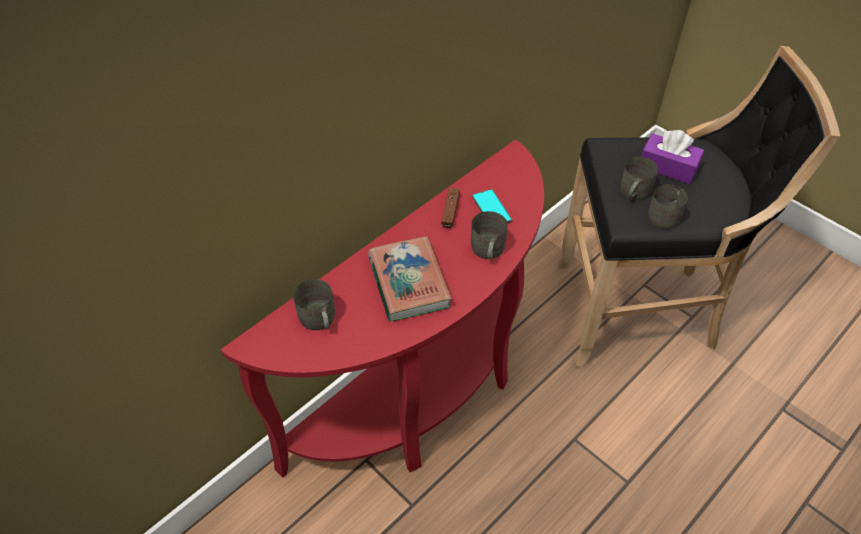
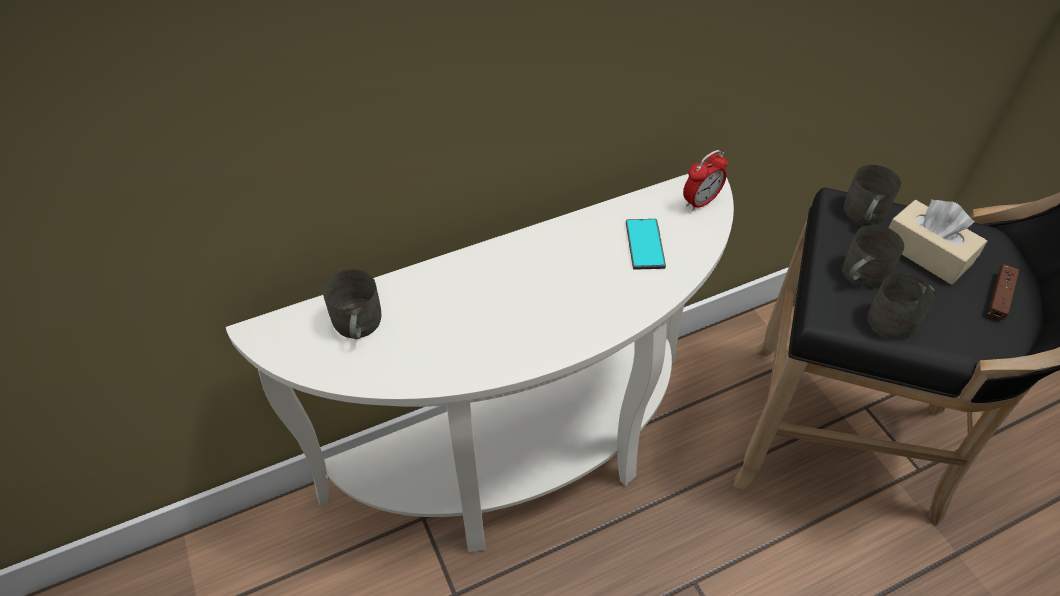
camera: 20 degrees right, 0 degrees up
red console table [221,139,544,478] -> white console table [226,174,734,552]
book [368,236,452,322] -> none
brown game controller [441,188,460,228] -> brown game controller moved to [988,264,1019,320]
grey mug [471,211,508,259] -> grey mug moved to [845,165,901,224]
purple tissue box [641,130,704,184] -> beige tissue box [889,199,987,285]
none -> alarm clock [683,150,728,211]

